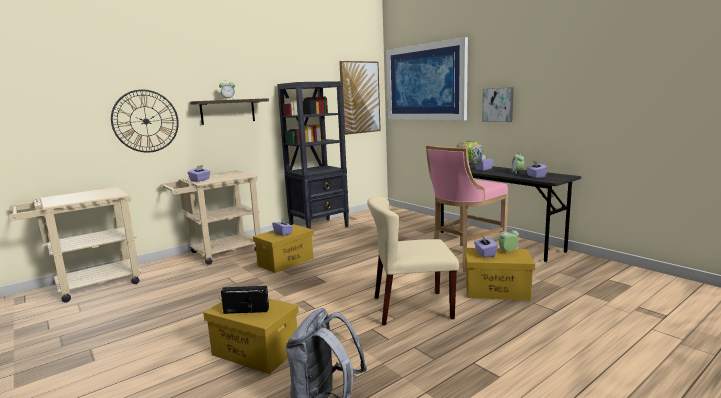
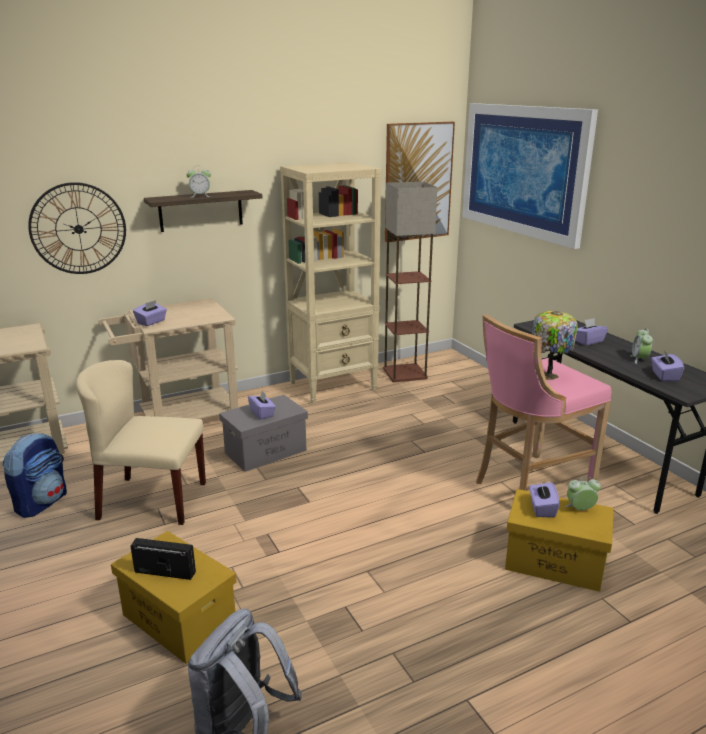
camera: 10 degrees right, 10 degrees up
yellow storage box [253,224,314,273] -> grey storage box [219,395,308,472]
black bookcase [277,81,349,229] -> beige bookcase [280,162,382,404]
beige chair [367,197,459,325] -> beige chair moved to [76,360,206,525]
picture [482,87,514,122] -> none
none -> backpack [3,433,67,518]
none -> floor lamp [383,182,437,383]

